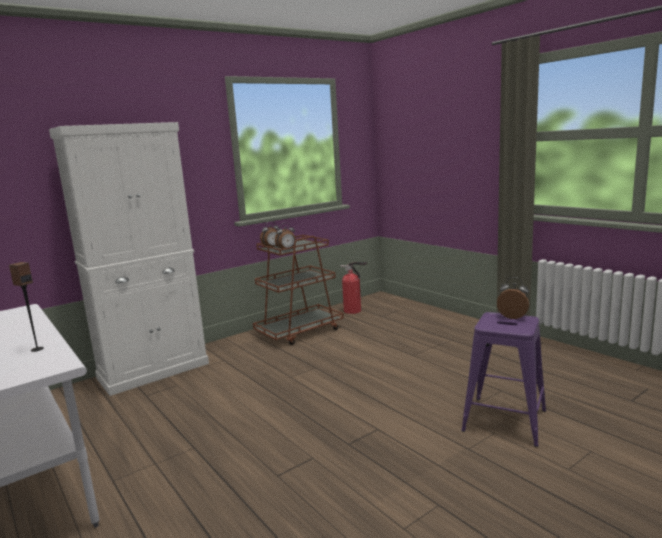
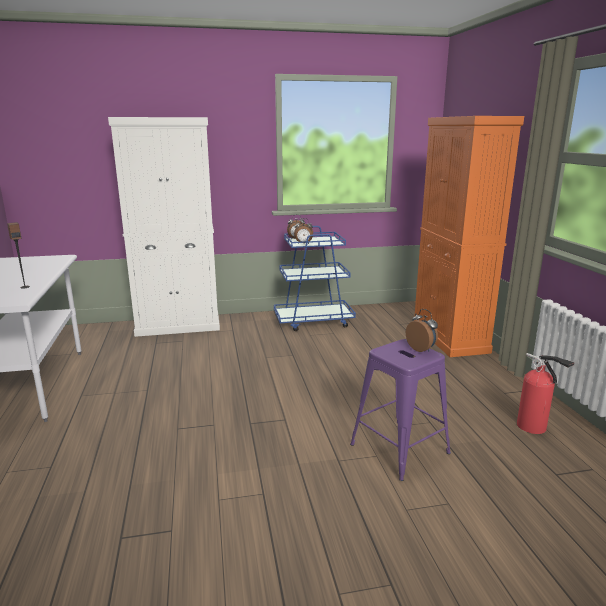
camera: 25 degrees right, 5 degrees up
brown cart [253,235,344,345] -> blue cart [274,226,356,331]
fire extinguisher [340,262,367,314] -> fire extinguisher moved to [517,353,575,434]
none -> orange cabinet [414,116,524,357]

